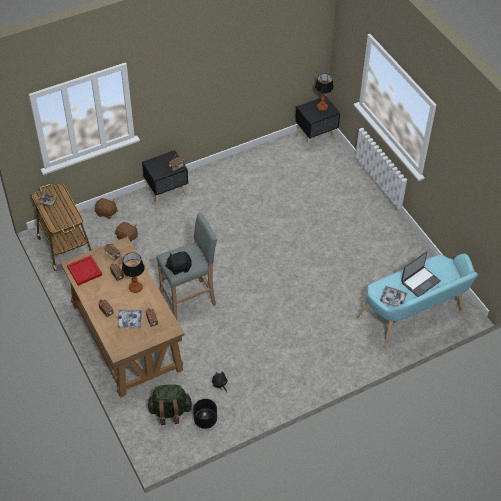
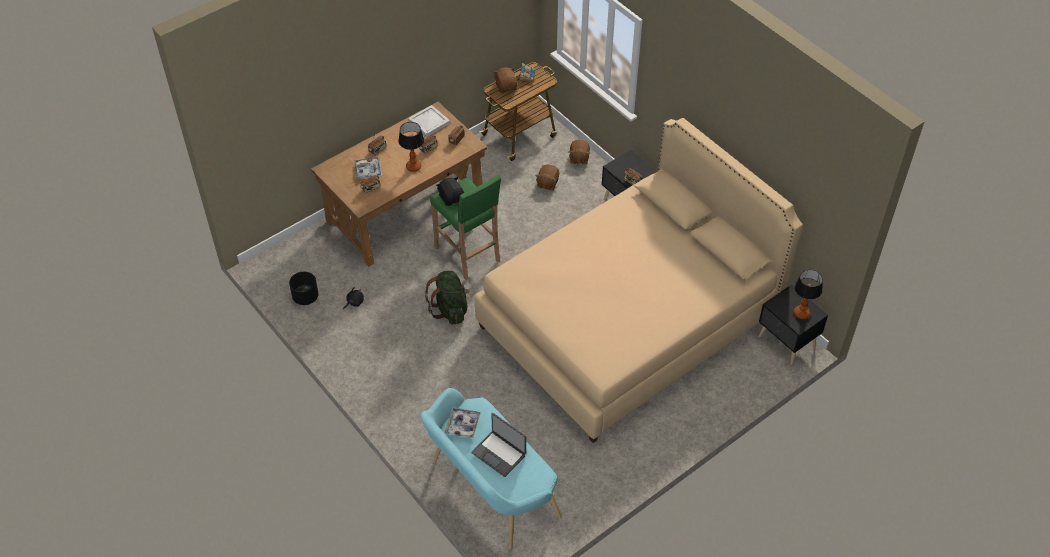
camera: 80 degrees right, 0 degrees up
red tray [67,255,102,286] -> white tray [408,105,450,137]
green backpack [146,384,192,425] -> green backpack moved to [425,271,470,325]
grey stool [156,213,217,320] -> green stool [430,175,501,280]
none -> beige bed [474,118,803,443]
none -> brown plush toy [493,67,518,93]

